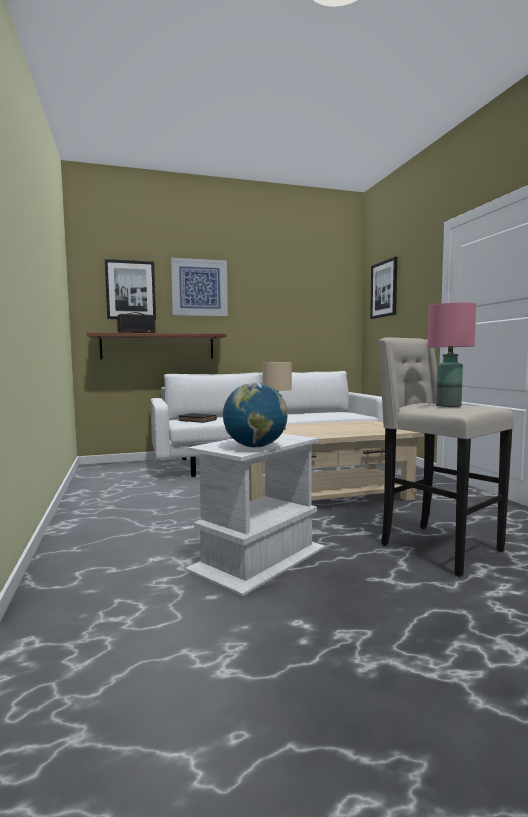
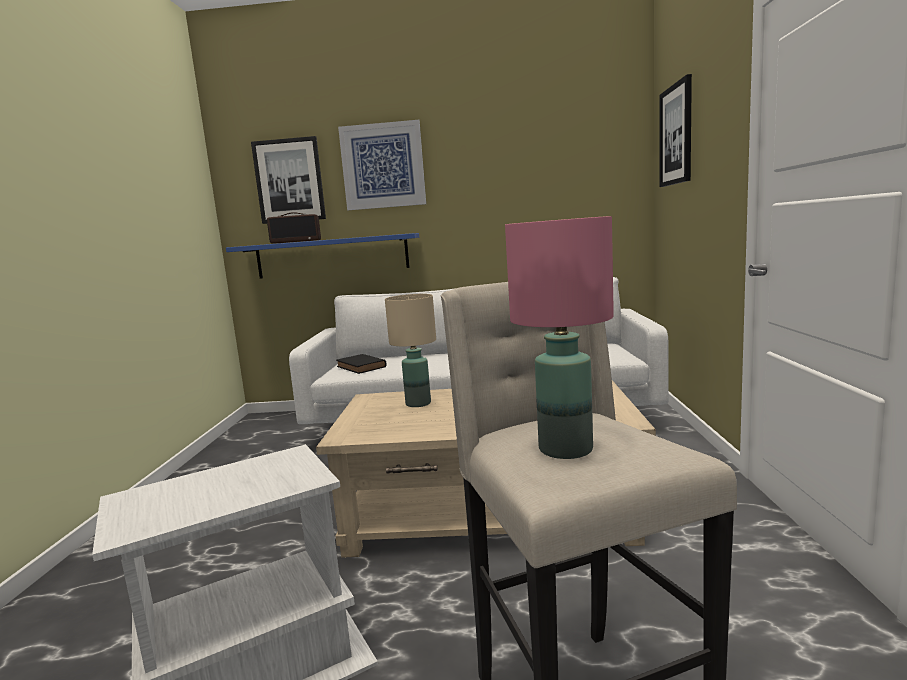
camera: 20 degrees right, 5 degrees up
brown shelf [87,333,227,359] -> blue shelf [226,233,419,279]
globe [223,383,288,448] -> none

